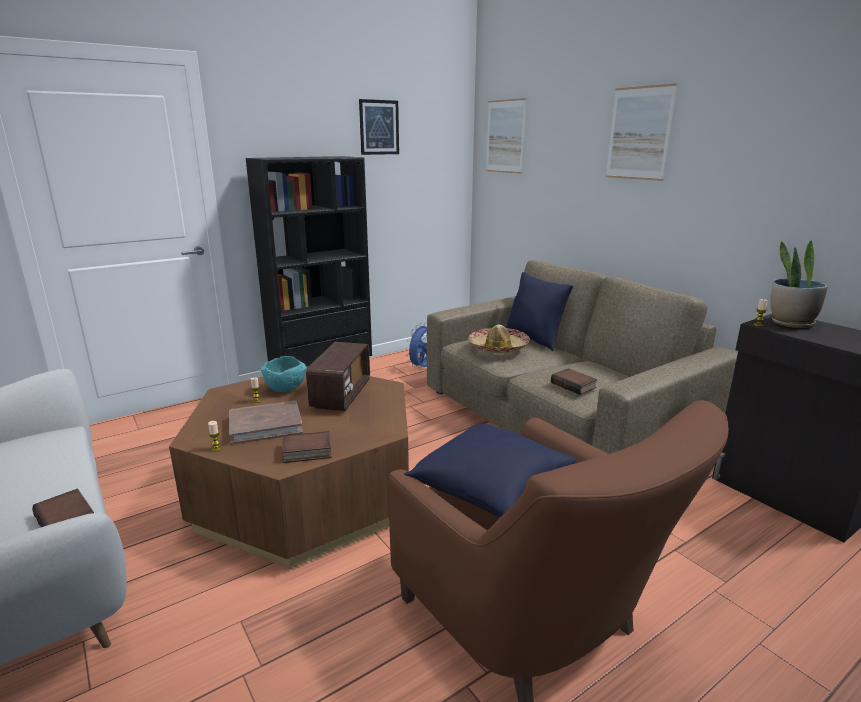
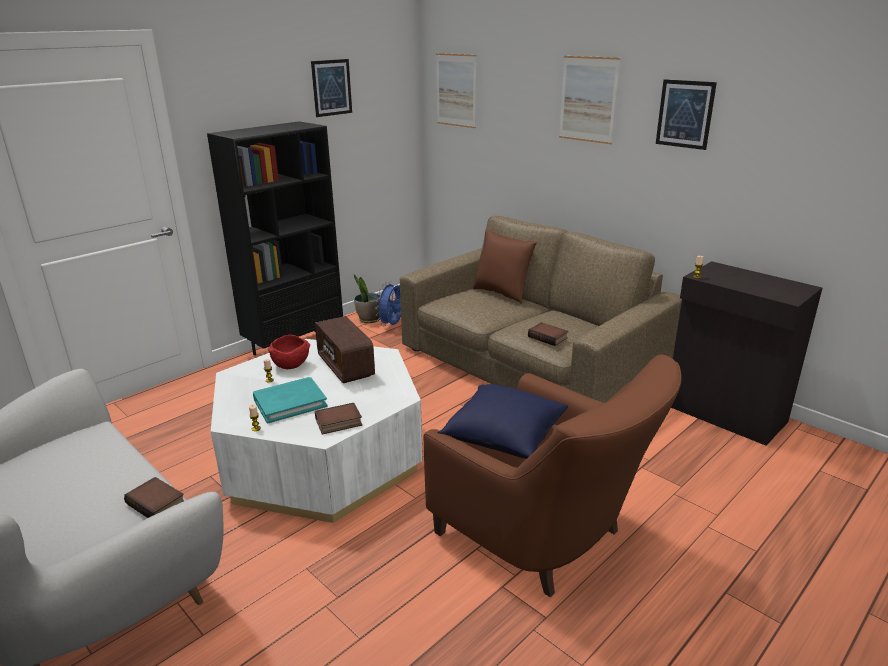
camera: 10 degrees left, 5 degrees up
brown coffee table [169,366,409,569] -> white coffee table [211,339,423,523]
brown book [229,401,303,445] -> turquoise book [253,377,328,424]
turquoise bowl [261,356,307,392] -> red bowl [268,335,310,369]
radio [306,342,370,411] -> radio turned 150 degrees clockwise [315,316,375,383]
hat [468,325,530,353] -> none
blue pillow [506,272,574,351] -> brown pillow [473,229,537,304]
potted plant [770,241,828,328] -> potted plant moved to [354,274,381,323]
none -> picture [656,79,717,150]

